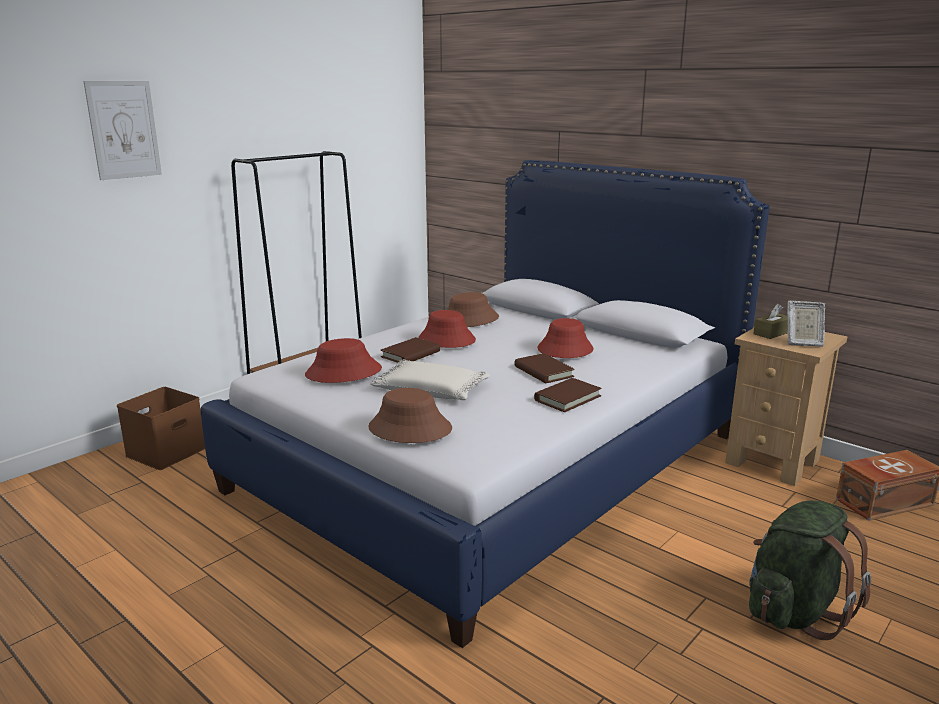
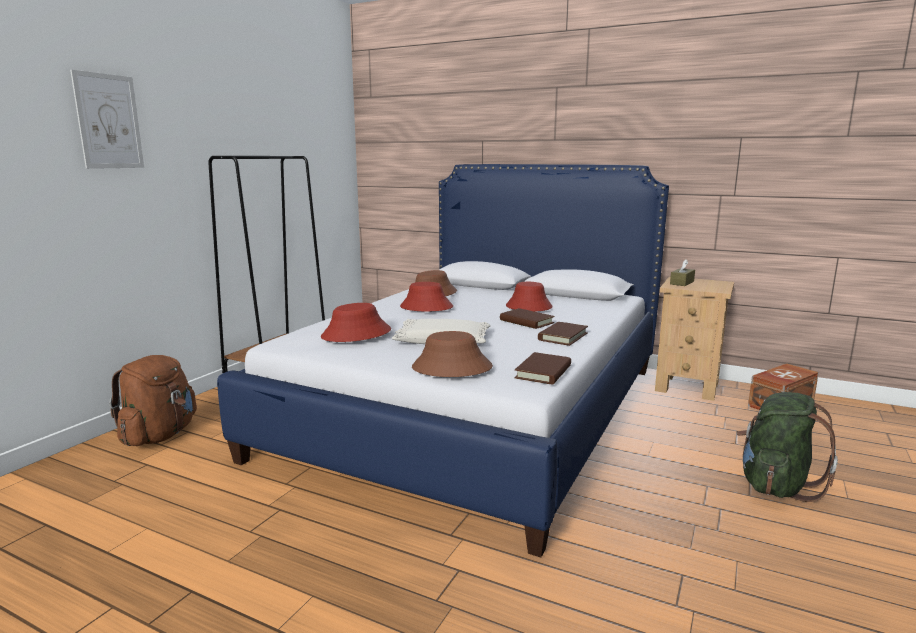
camera: 15 degrees left, 5 degrees down
brown storage box [117,387,205,470] -> brown backpack [109,355,197,446]
brown book [381,337,440,363] -> brown book moved to [515,352,571,385]
picture frame [787,301,825,347] -> none

